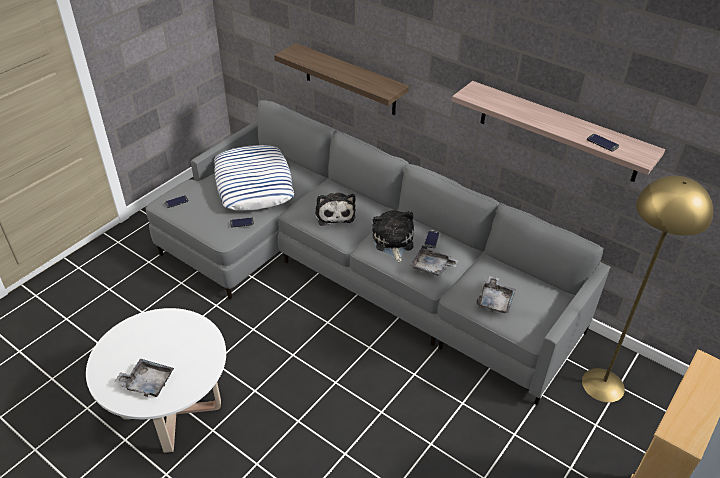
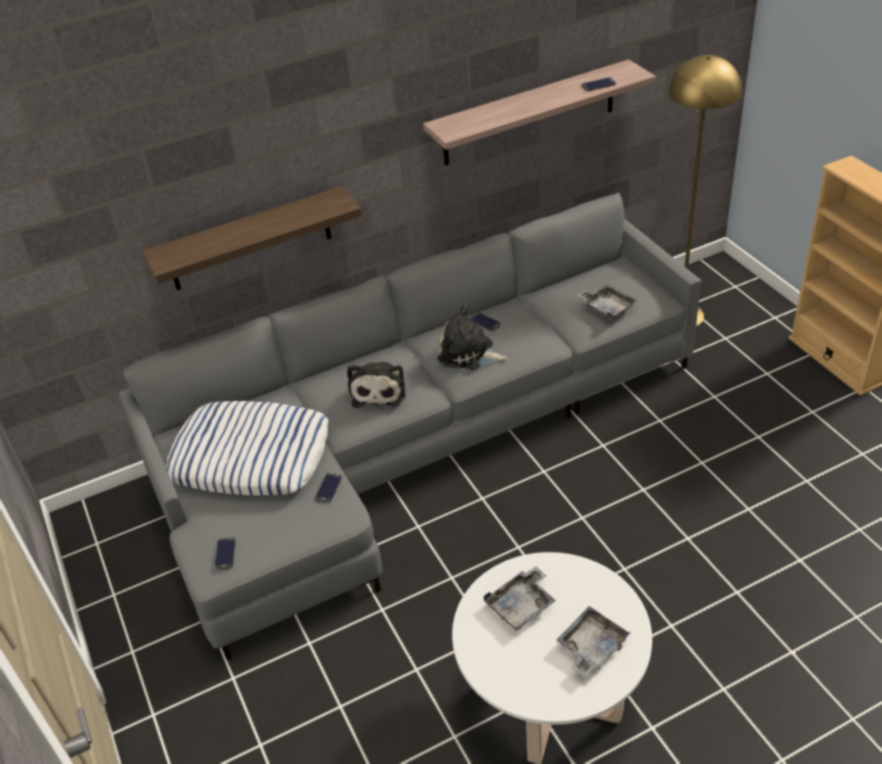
camera: 60 degrees left, 0 degrees up
plush toy [315,193,356,226] -> plush toy turned 75 degrees clockwise [347,362,406,408]
grey tray [410,245,459,276] -> grey tray moved to [483,566,556,631]

